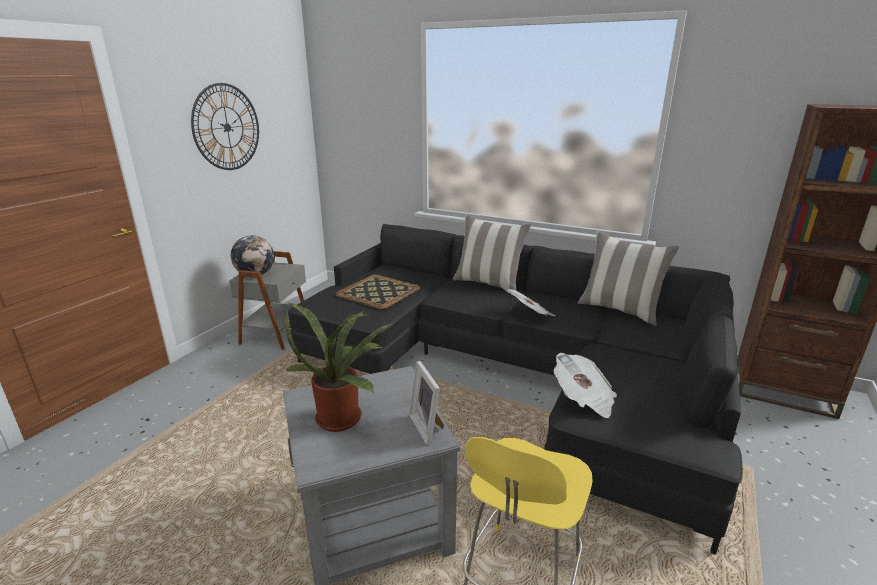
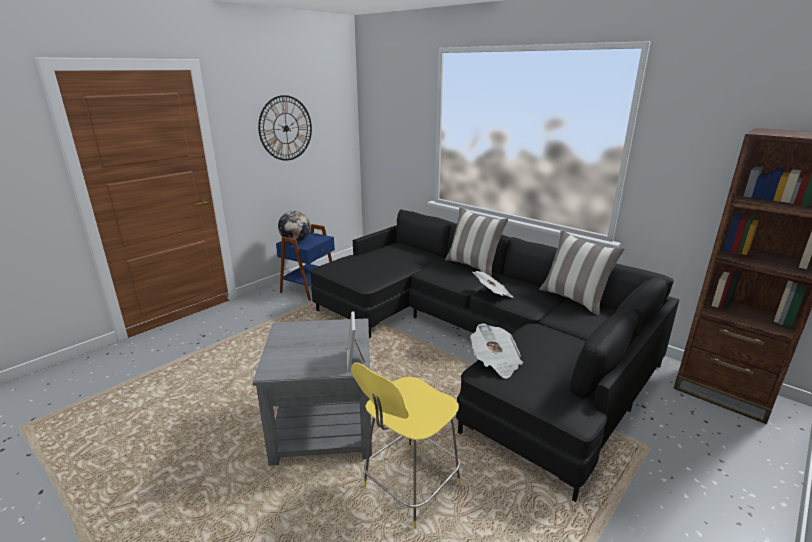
camera: 15 degrees right, 0 degrees up
grey side table [229,251,306,350] -> blue side table [276,224,335,301]
potted plant [284,303,395,432] -> none
tray [335,275,420,309] -> none

